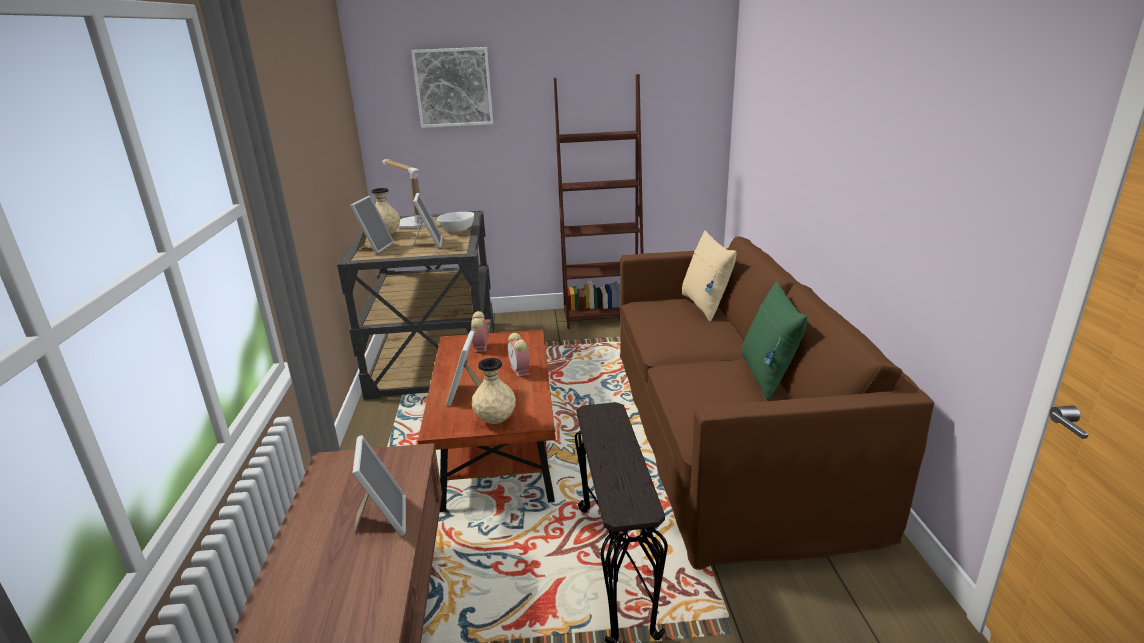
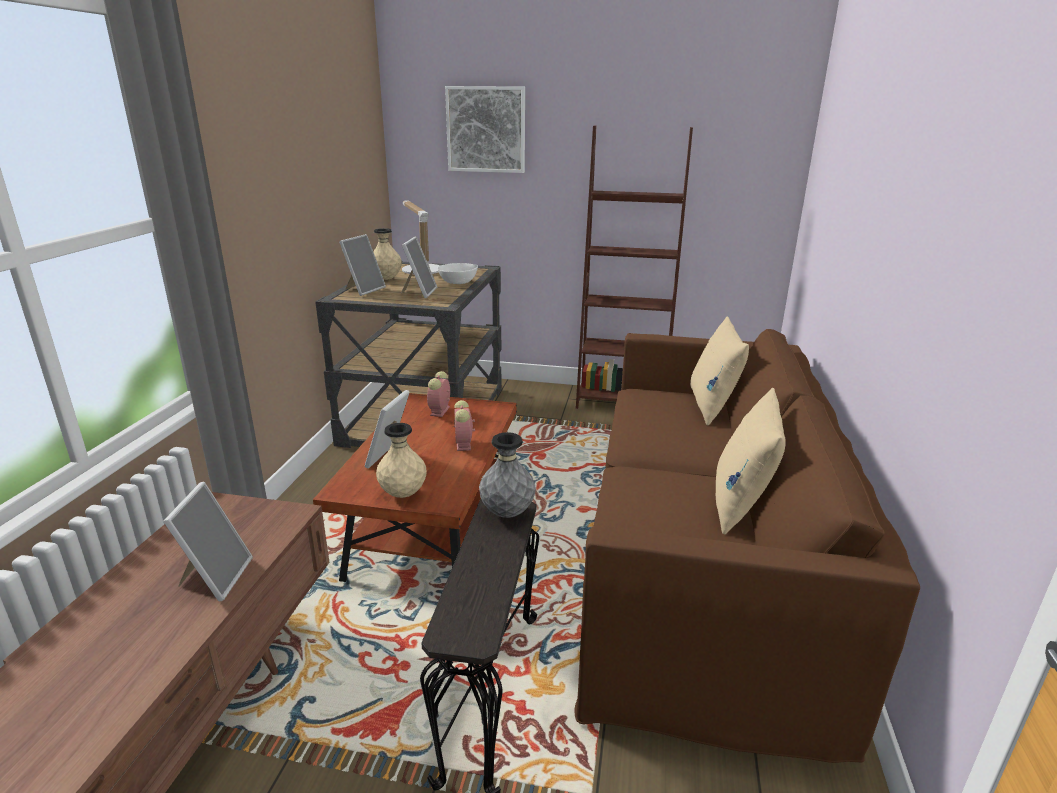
camera: 15 degrees right, 0 degrees up
green pillow [742,281,807,400] -> beige pillow [716,388,786,534]
none -> grey vase [479,432,536,518]

